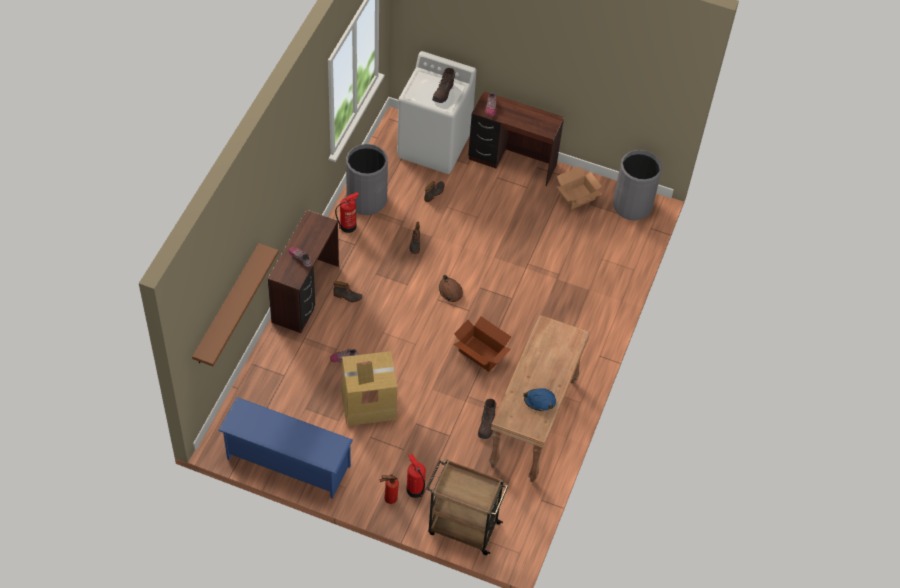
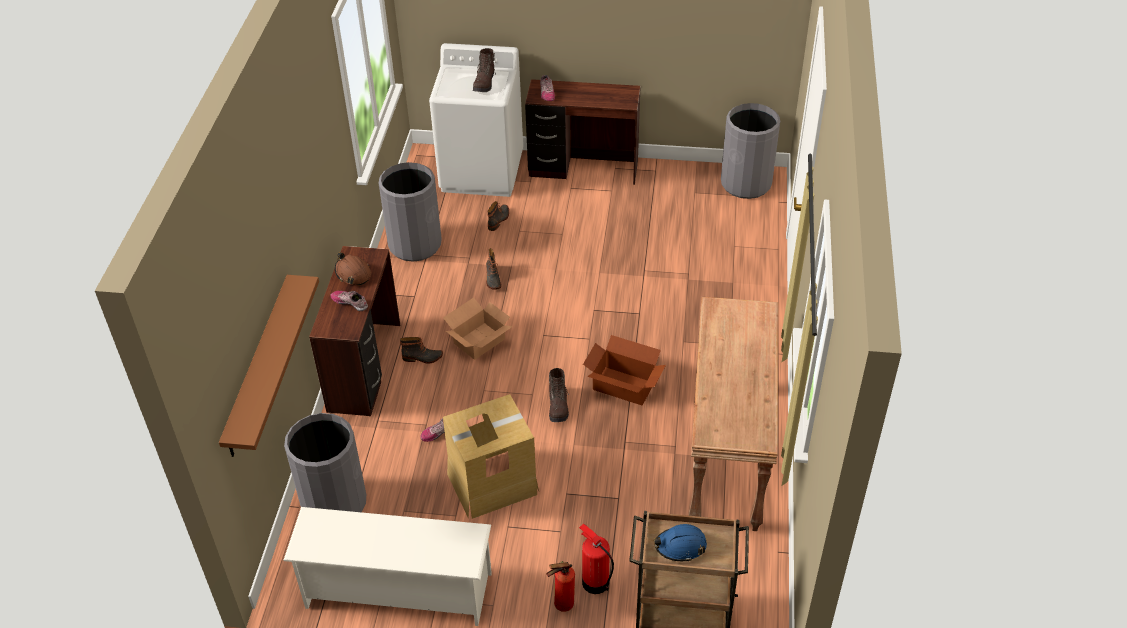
camera: 10 degrees left, 10 degrees down
blue shoe rack [218,397,353,499] -> white shoe rack [283,507,492,626]
fire extinguisher [335,192,359,233] -> none
brown hard hat [439,275,463,302] -> brown hard hat moved to [335,252,371,286]
brown boot [478,399,497,439] -> brown boot moved to [549,368,569,422]
blue hard hat [524,388,556,411] -> blue hard hat moved to [654,524,707,562]
cardboard box [556,166,602,210] -> cardboard box moved to [443,298,513,360]
none -> grey trash can [284,413,366,512]

